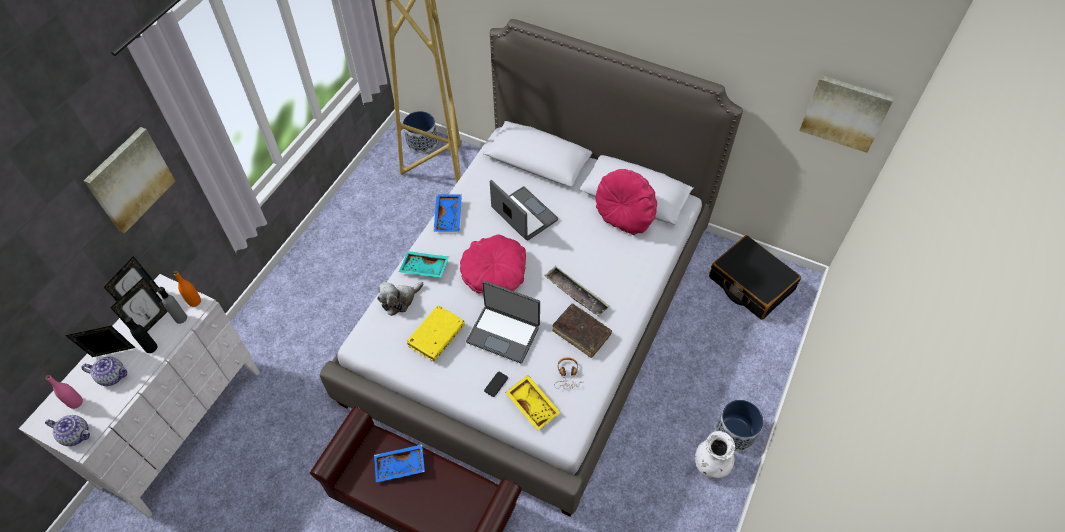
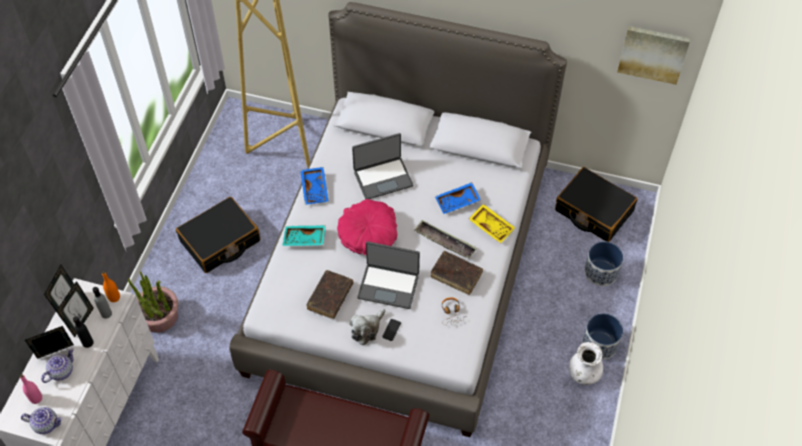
camera: 10 degrees left, 0 degrees up
teapot [81,357,128,386] -> teapot turned 45 degrees counterclockwise [41,348,74,383]
picture [84,127,175,234] -> none
blue tray [374,444,425,482] -> blue tray moved to [435,182,481,214]
plush toy [377,281,423,316] -> plush toy moved to [349,309,385,345]
planter [403,111,438,153] -> planter moved to [584,242,623,286]
yellow book [406,306,465,361] -> brown book [306,270,353,319]
laptop [490,180,558,241] -> laptop turned 120 degrees clockwise [352,133,413,199]
yellow tray [505,375,561,431] -> yellow tray moved to [469,204,515,244]
pink pillow [596,169,657,235] -> none
none -> potted plant [128,271,178,333]
none -> black suitcase [176,197,260,273]

